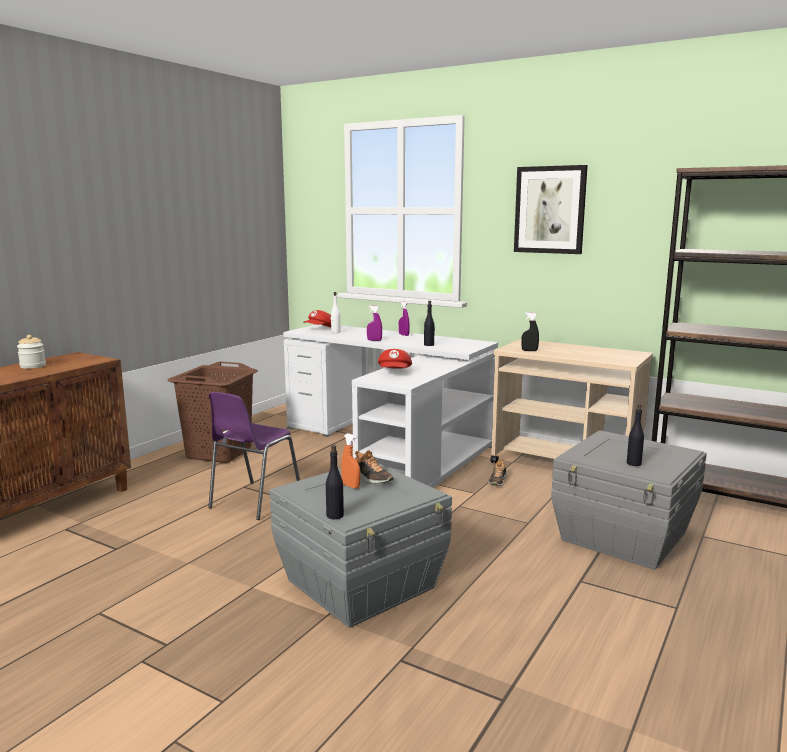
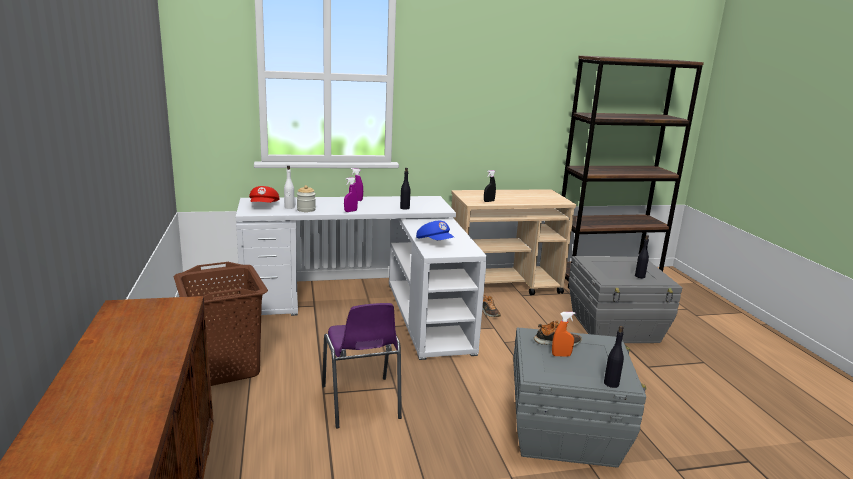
camera: 45 degrees left, 5 degrees up
jar [17,335,46,369] -> jar moved to [297,185,316,212]
red cap [378,349,412,369] -> blue cap [416,221,454,240]
picture [514,165,588,254] -> none

